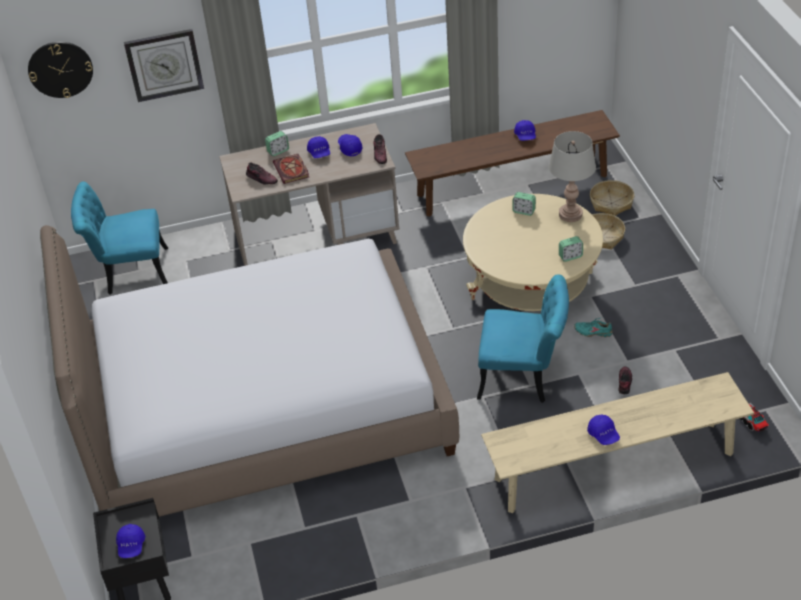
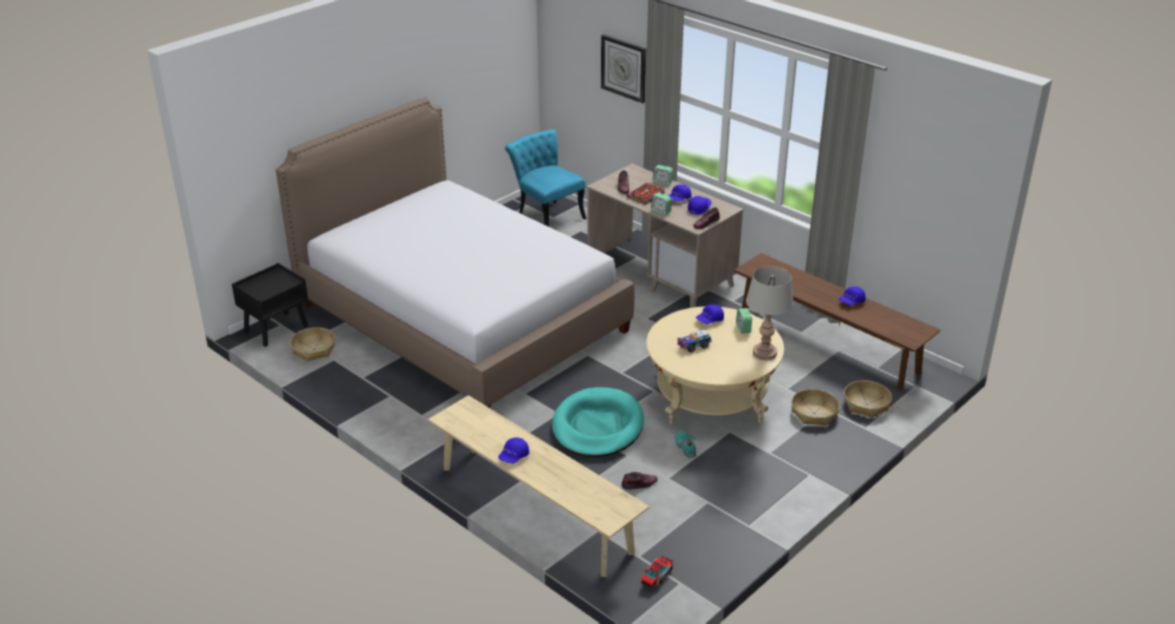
camera: 55 degrees right, 10 degrees down
wall clock [28,42,93,98] -> none
blue cap [116,524,145,558] -> blue cap moved to [696,304,724,324]
turquoise chair [477,274,569,403] -> turquoise dog bed [552,387,644,457]
alarm clock [559,236,583,262] -> alarm clock moved to [651,193,672,215]
none -> basket [290,327,335,361]
none -> toy truck [678,330,712,353]

